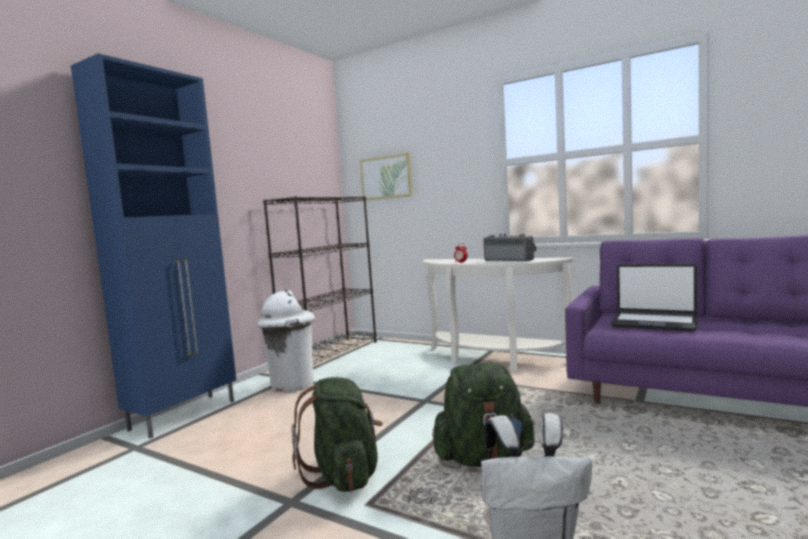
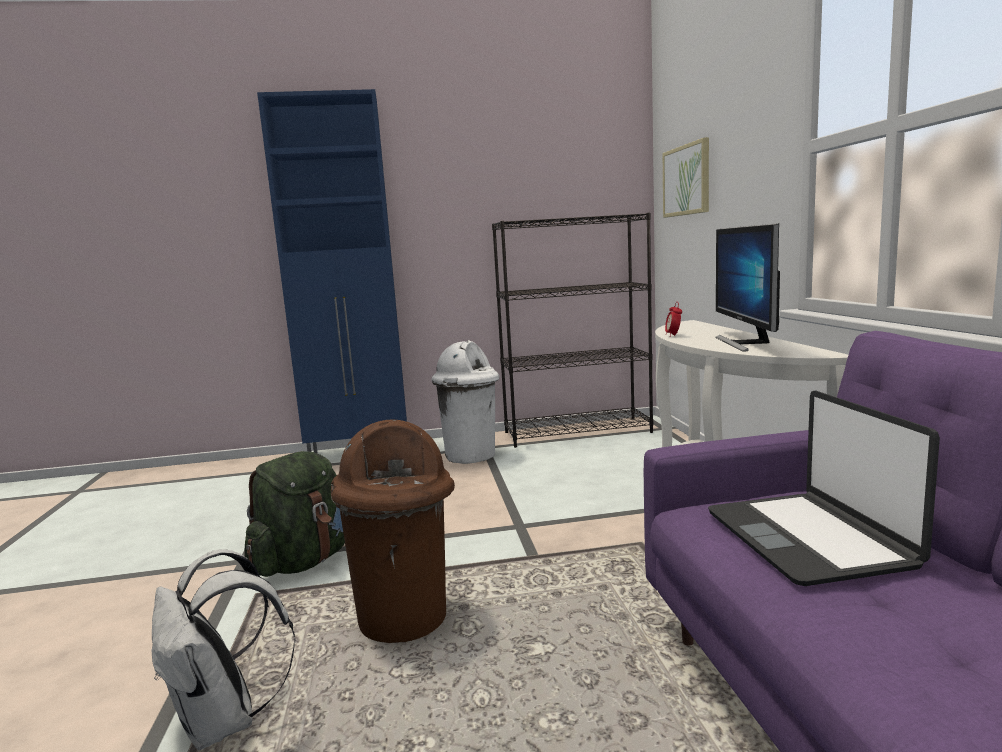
camera: 50 degrees right, 5 degrees up
green backpack [433,363,535,467] -> brown trash can [331,420,455,643]
radio [483,233,537,262] -> monitor [715,223,780,352]

